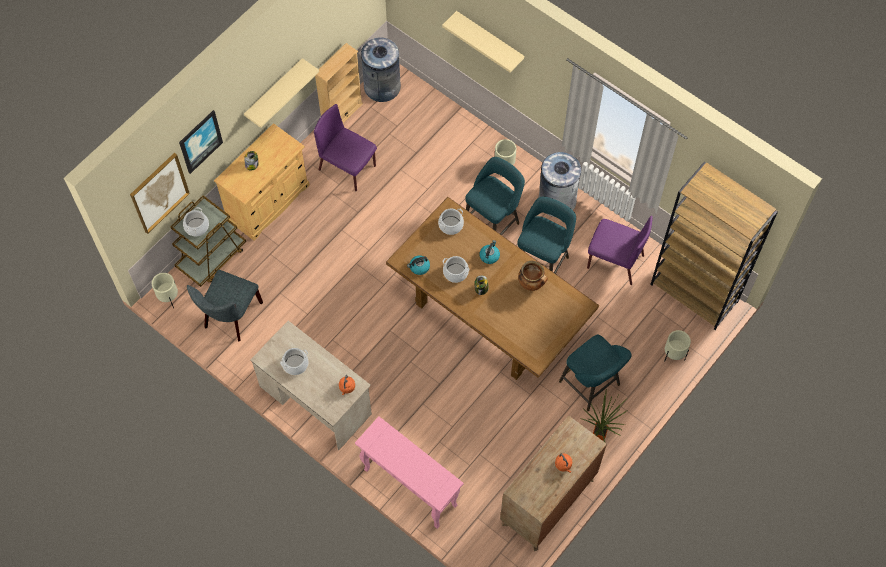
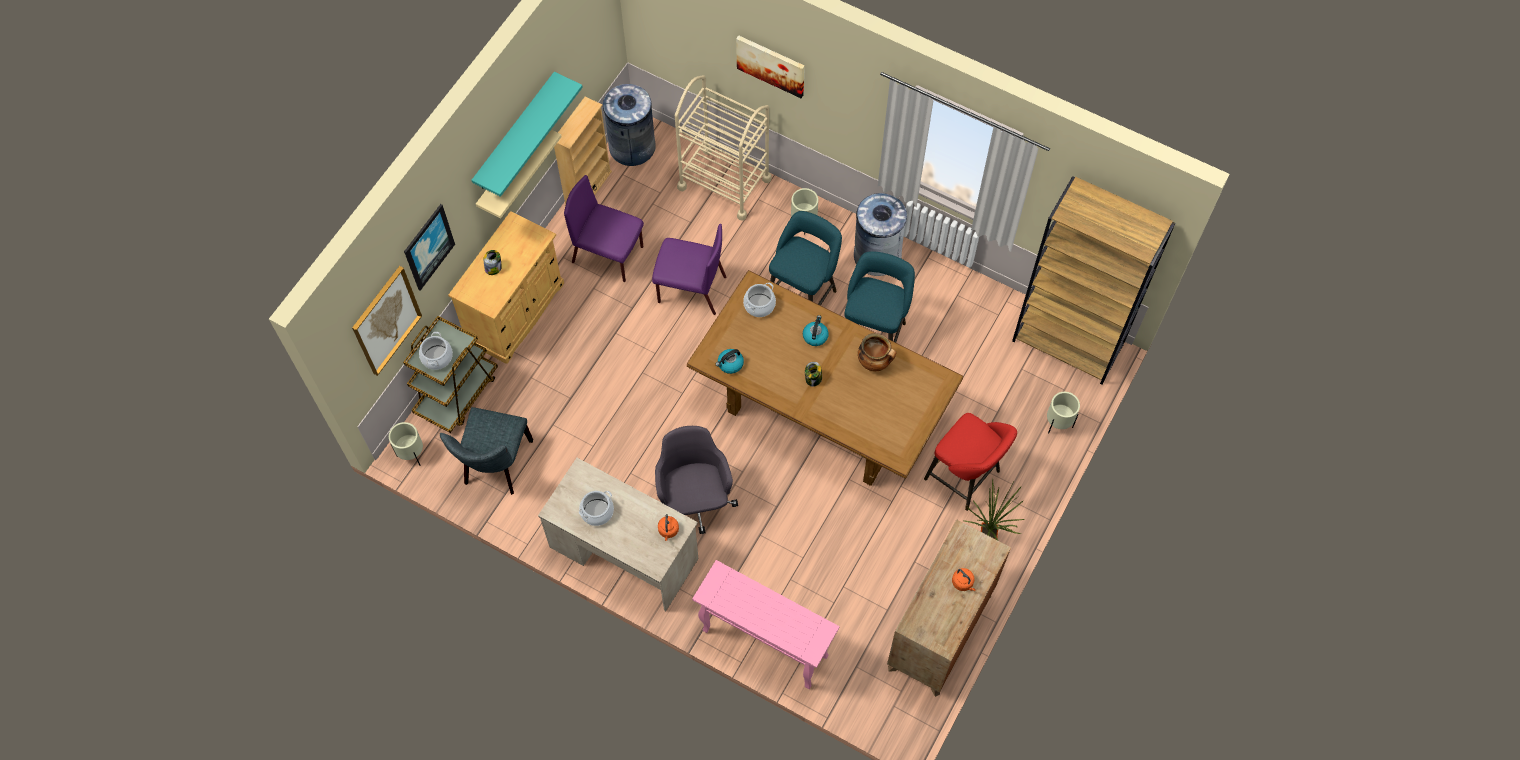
camera: 10 degrees left, 0 degrees up
beige shelf [442,11,524,72] -> picture [736,35,805,98]
cooking pot [443,256,469,283] -> none
turquoise stool [559,335,632,411] -> red stool [924,413,1017,511]
purple chair [587,216,653,285] -> purple chair moved to [652,224,726,315]
none -> turquoise shelf [471,72,583,197]
none -> grey office chair [655,426,738,534]
none -> beige cart [675,75,772,221]

